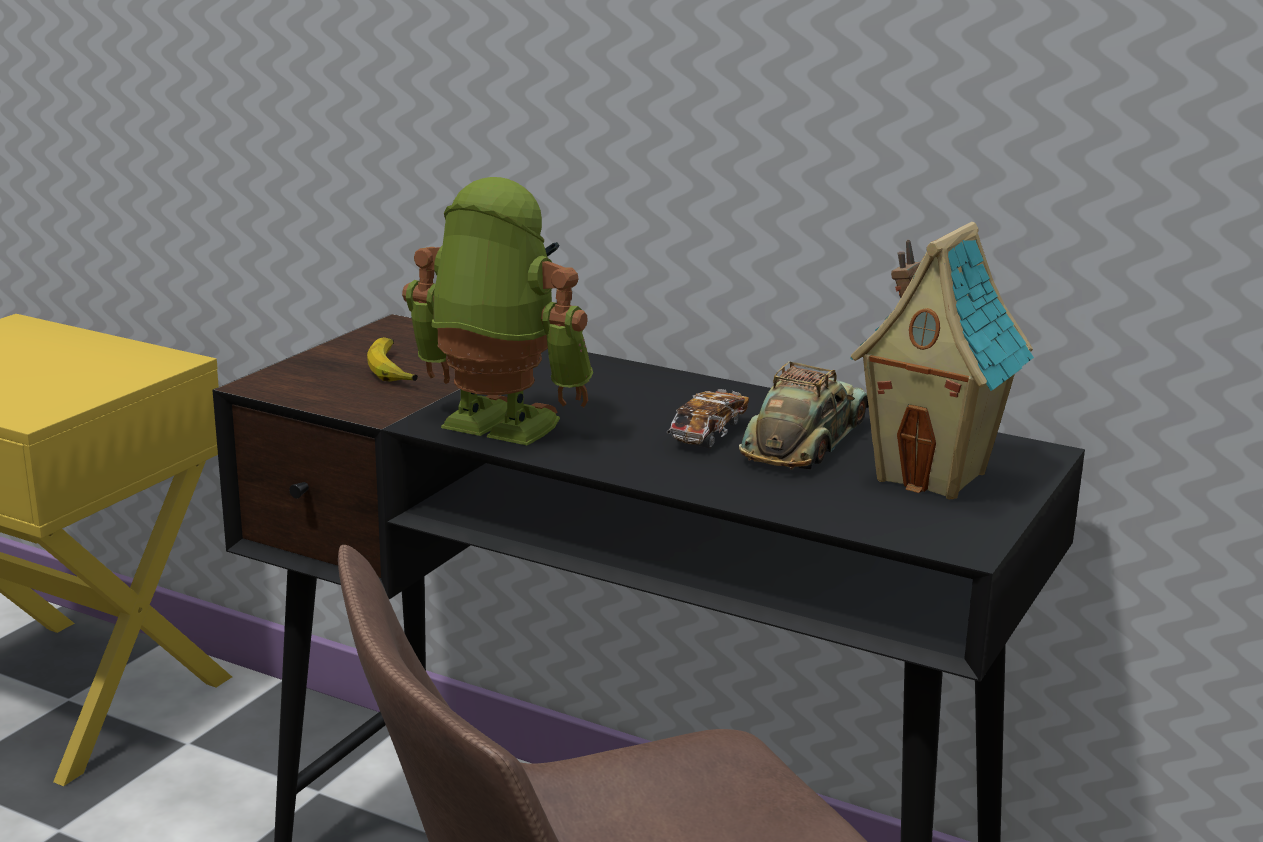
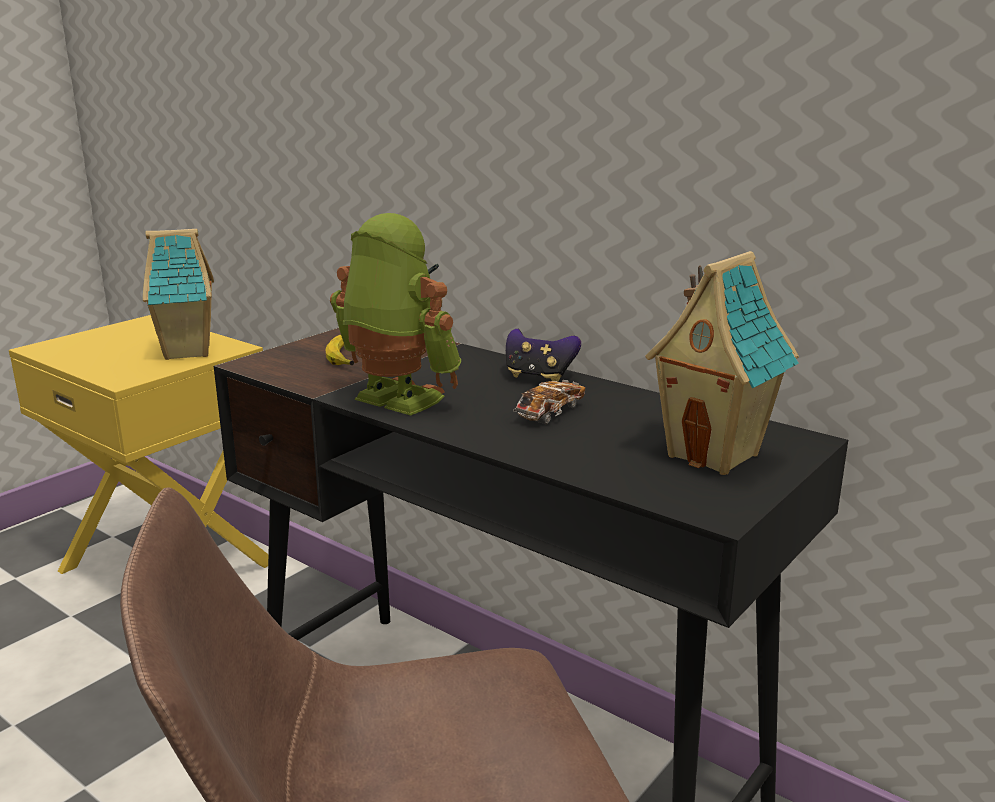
camera: 10 degrees right, 0 degrees up
toy car [739,361,868,470] -> none
none -> toy house [143,229,214,360]
none -> game controller [506,329,581,382]

